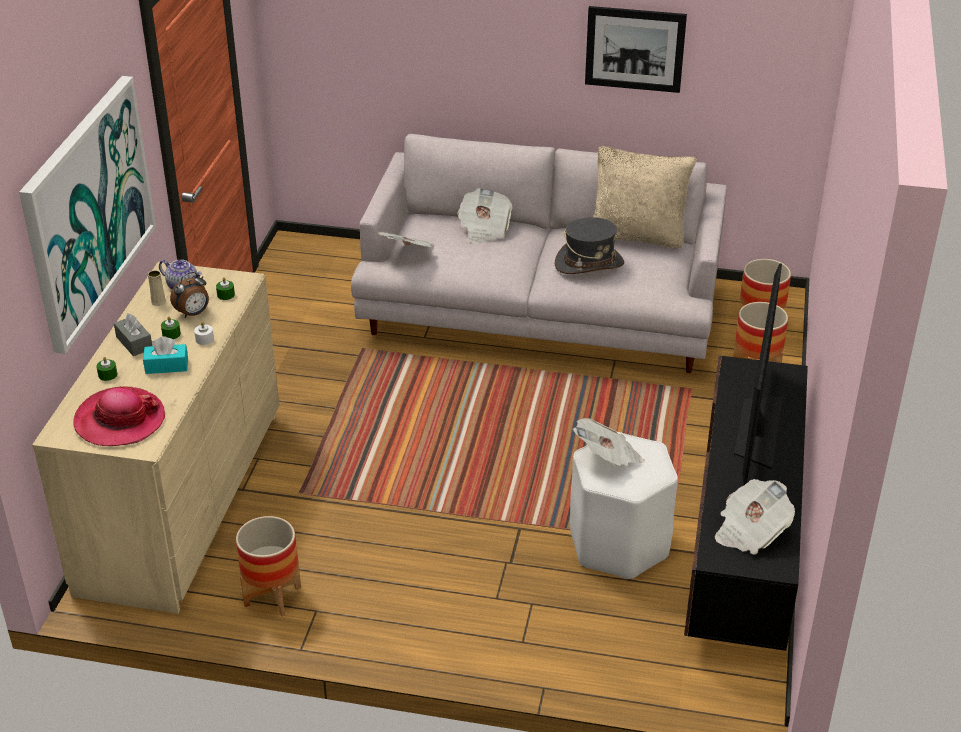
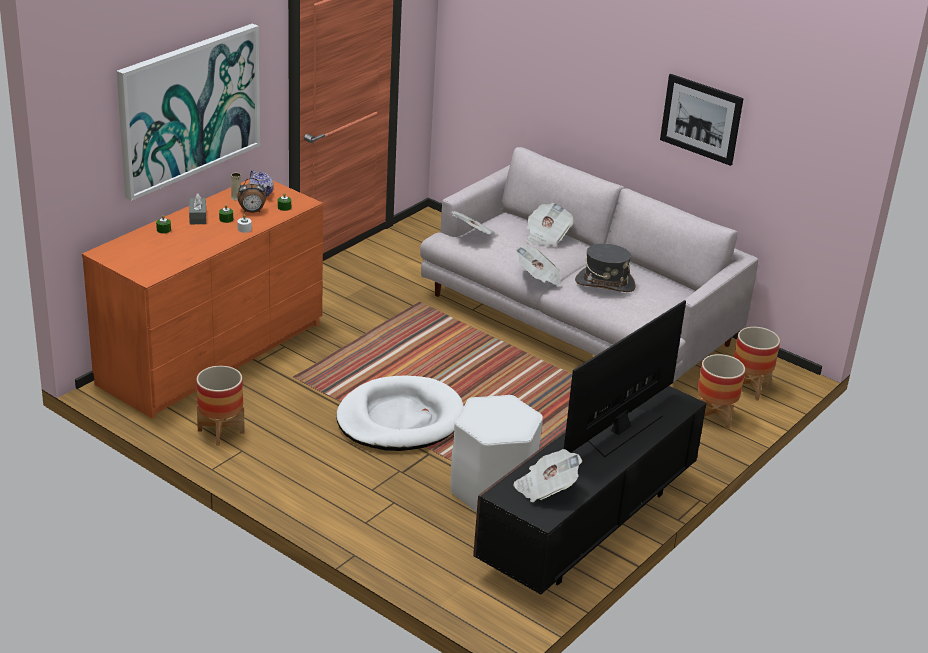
camera: 25 degrees right, 5 degrees down
beige dresser [32,262,279,614] -> orange dresser [82,179,323,419]
hat [73,386,165,446] -> none
turquoise tissue box [143,336,188,374] -> none
newspaper [573,418,645,467] -> newspaper moved to [516,246,562,286]
beige pillow [593,146,696,249] -> none
none -> white dog bed [336,375,464,451]

